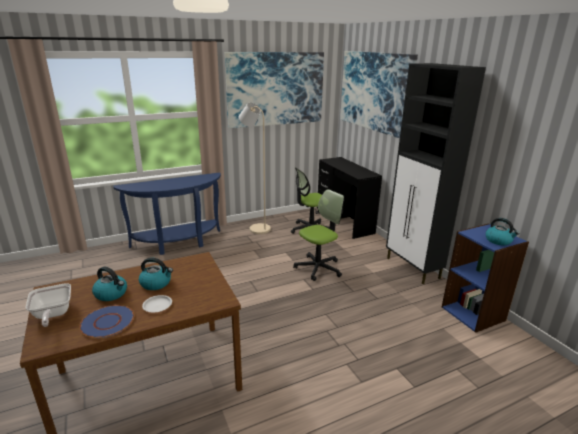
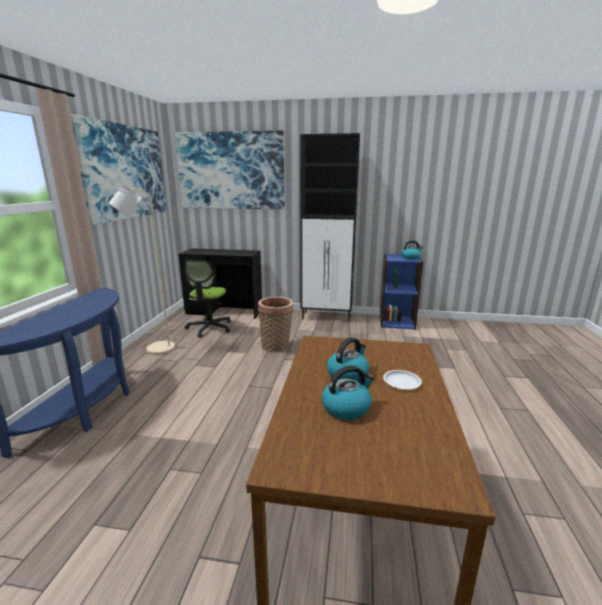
camera: 55 degrees left, 5 degrees down
frying pan [26,283,71,327] -> none
blue plate [79,305,135,338] -> none
office chair [293,189,344,281] -> basket [258,297,293,353]

